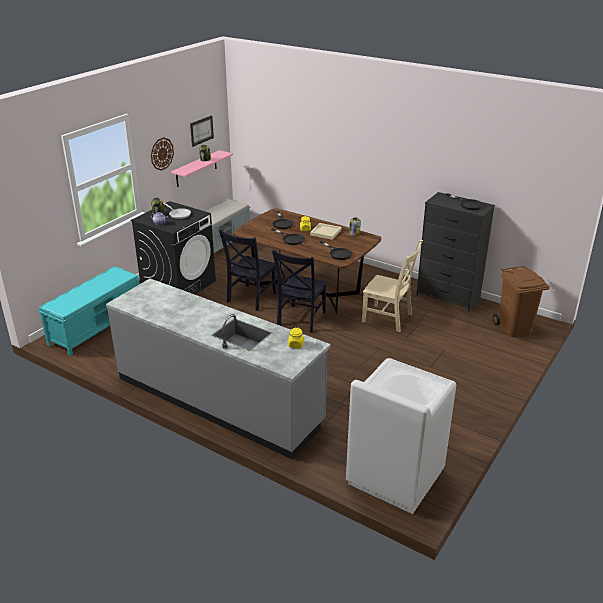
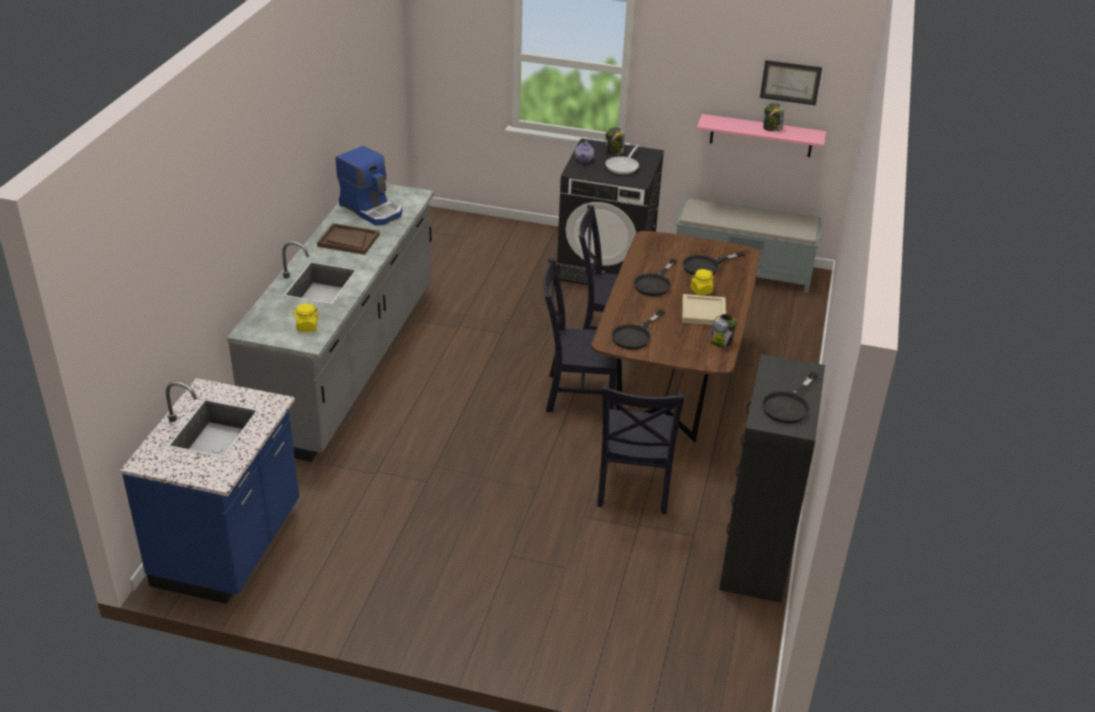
camera: 70 degrees right, 5 degrees up
turquoise bench [38,266,140,356] -> none
wall clock [151,137,174,171] -> none
white washing machine [346,358,456,514] -> blue counter [120,378,299,604]
beige chair [362,240,423,332] -> black chair [597,385,684,514]
brown trash can [493,266,550,337] -> none
none -> brown tray [317,223,380,255]
none -> coffee machine [336,146,402,225]

